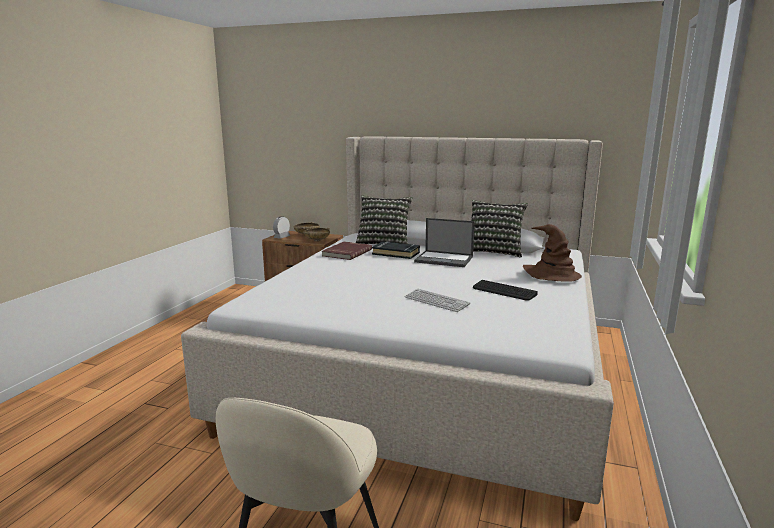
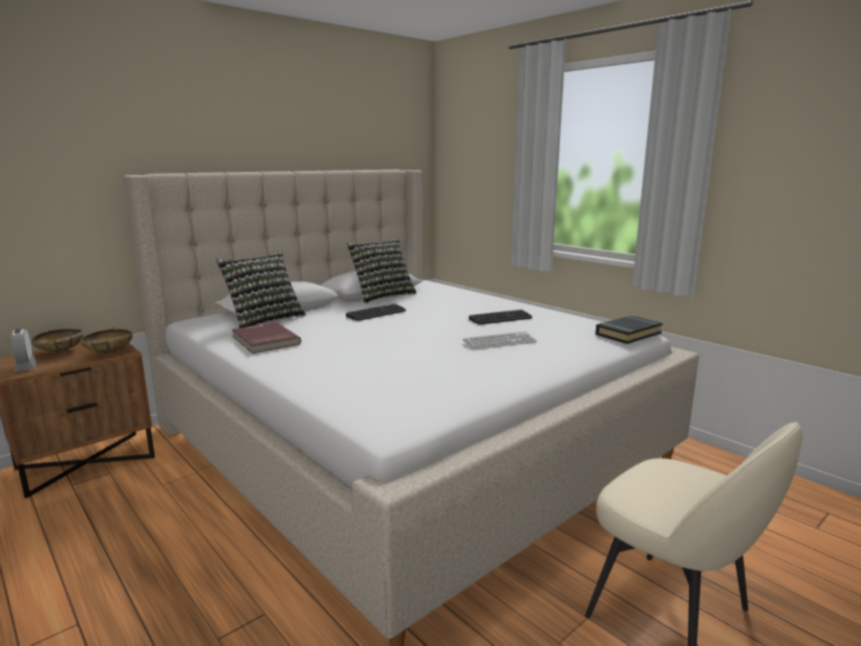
camera: 60 degrees left, 0 degrees up
black book [372,241,420,259] -> black book moved to [595,315,663,344]
laptop [414,218,475,267] -> keyboard [346,304,406,321]
brown hat [523,224,582,282] -> none

